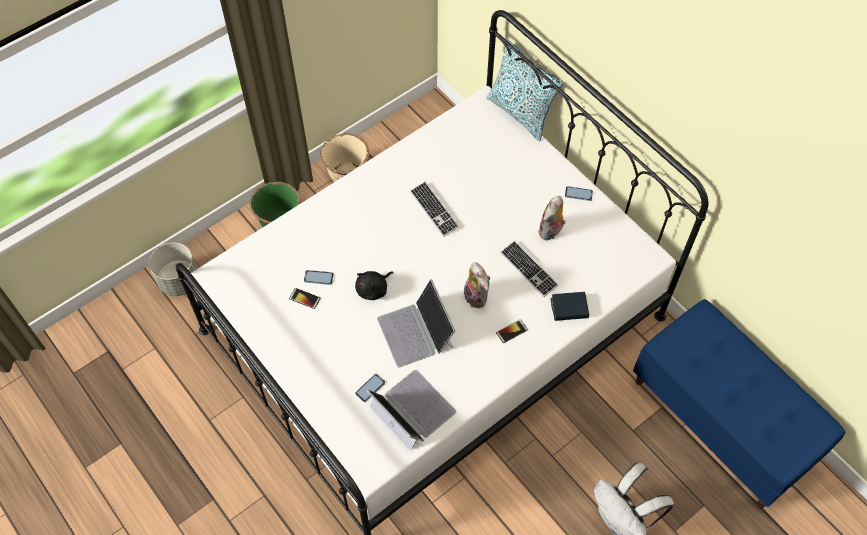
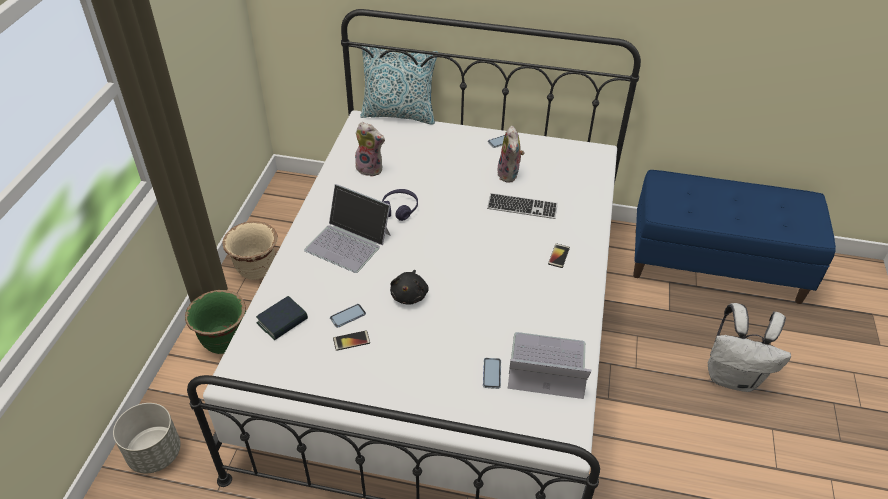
camera: 40 degrees left, 15 degrees down
laptop [377,279,455,367] -> laptop moved to [304,184,391,273]
keyboard [410,181,459,237] -> purple headphones [382,189,418,221]
plush toy [464,262,490,308] -> plush toy moved to [355,122,385,177]
book [551,292,589,321] -> book moved to [256,296,308,340]

